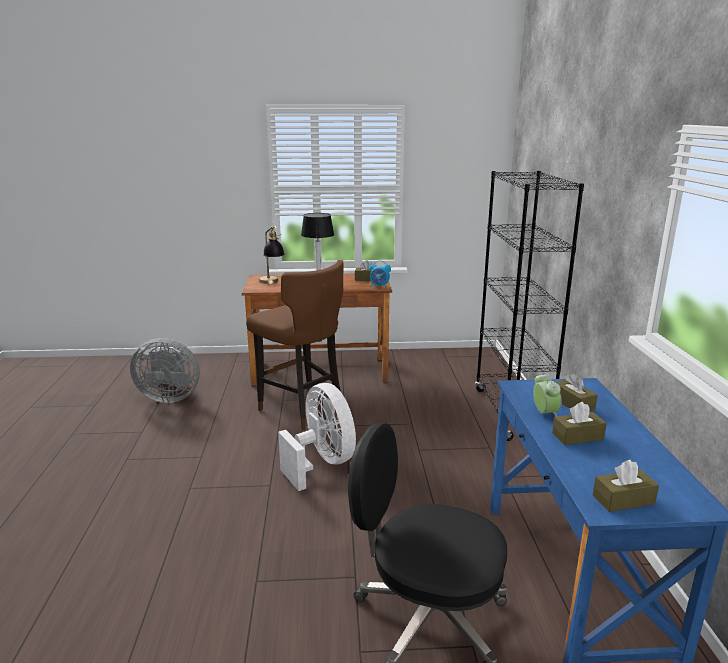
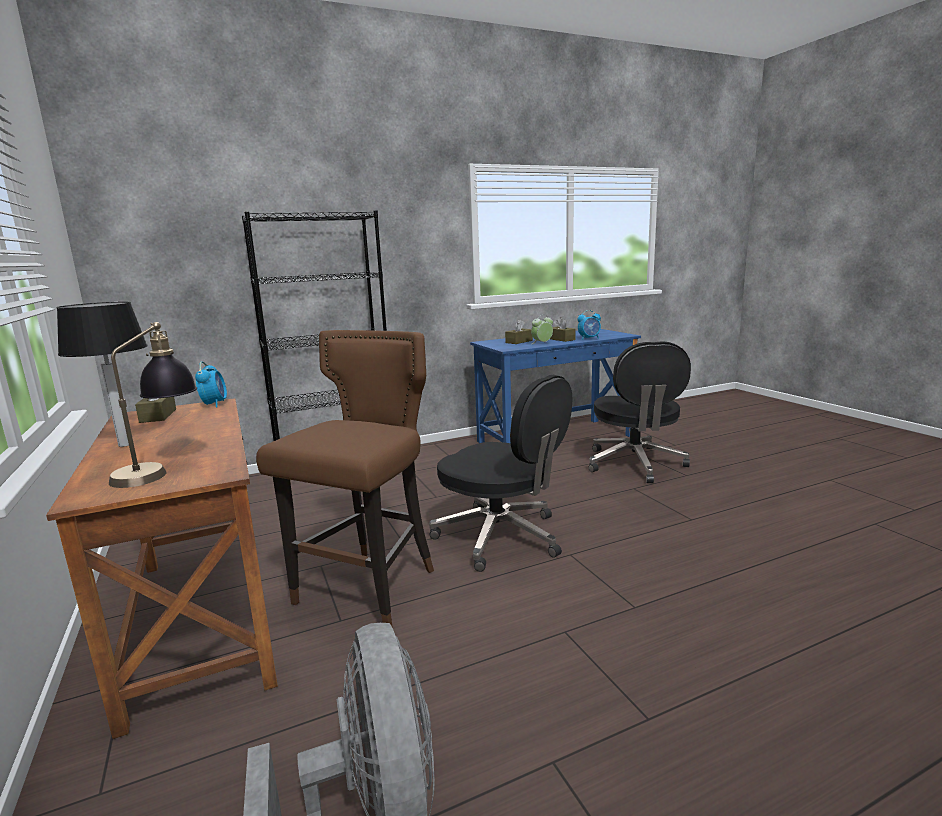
camera: 110 degrees left, 5 degrees down
white fan [278,383,356,491] -> black office chair [429,375,572,572]
brown tissue box [593,460,659,512] -> none
none -> alarm clock [578,310,601,340]

